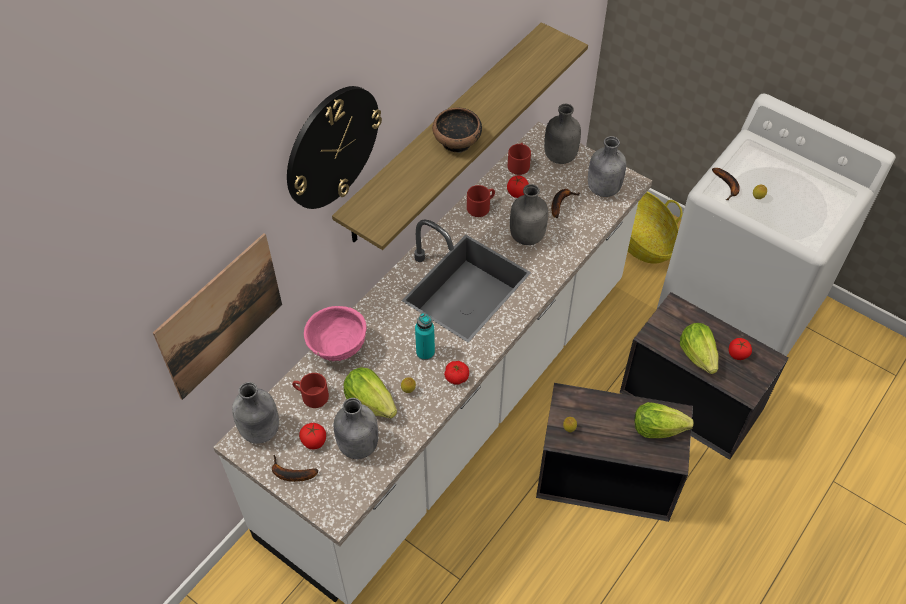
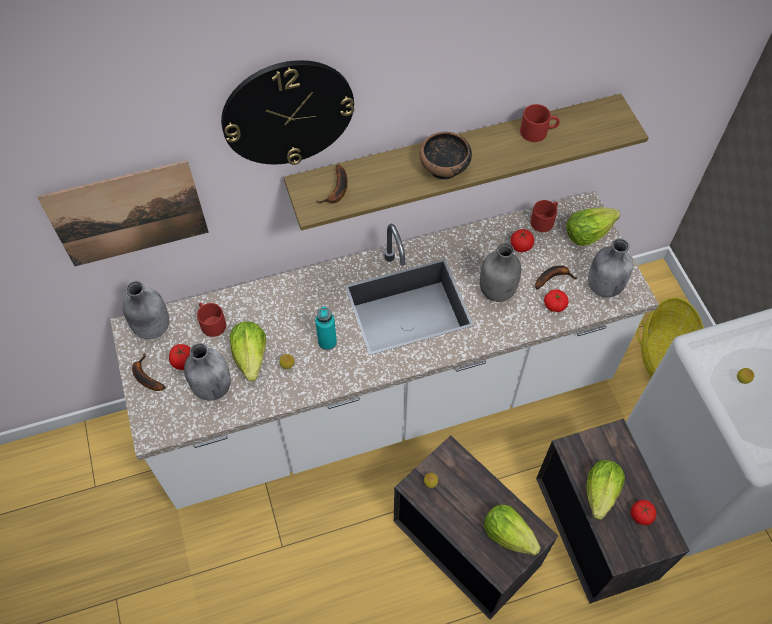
camera: 35 degrees right, 5 degrees up
pink bowl [304,306,367,361] -> none
tomato [444,361,469,385] -> tomato moved to [544,289,569,312]
red mug [467,185,495,217] -> red mug moved to [520,104,560,142]
grey bottle [544,104,581,164] -> lettuce [566,207,620,246]
banana [712,168,740,200] -> banana moved to [316,165,348,204]

